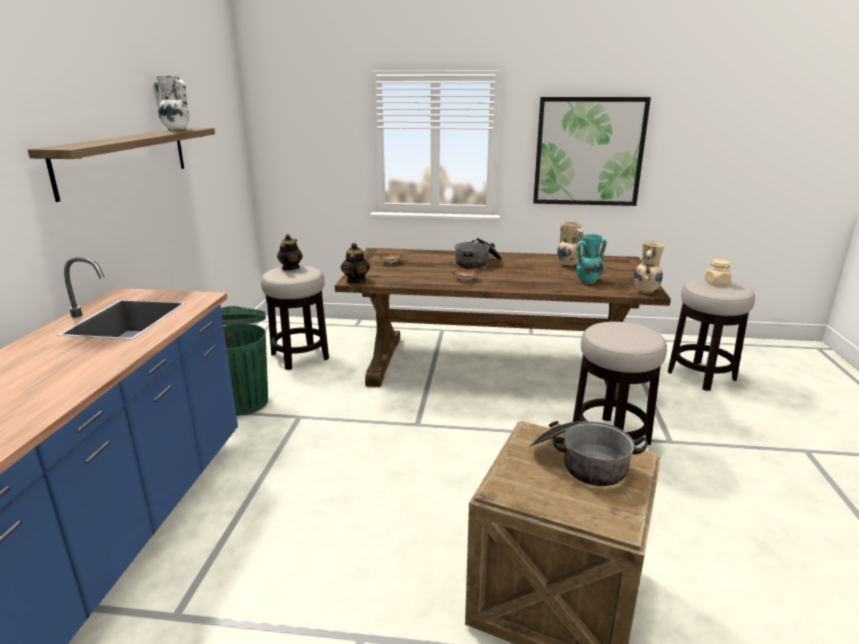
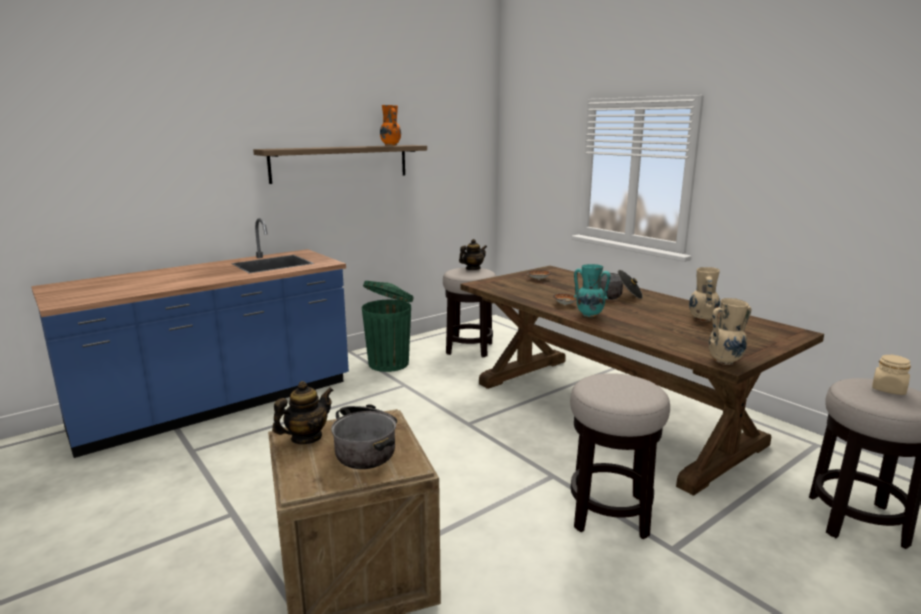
camera: 45 degrees right, 5 degrees down
white vase [153,75,190,131] -> orange vase [380,105,401,146]
teapot [341,243,370,283] -> teapot moved to [272,381,333,444]
picture [533,97,651,206] -> none
turquoise vase [576,234,607,284] -> turquoise vase moved to [574,264,611,317]

